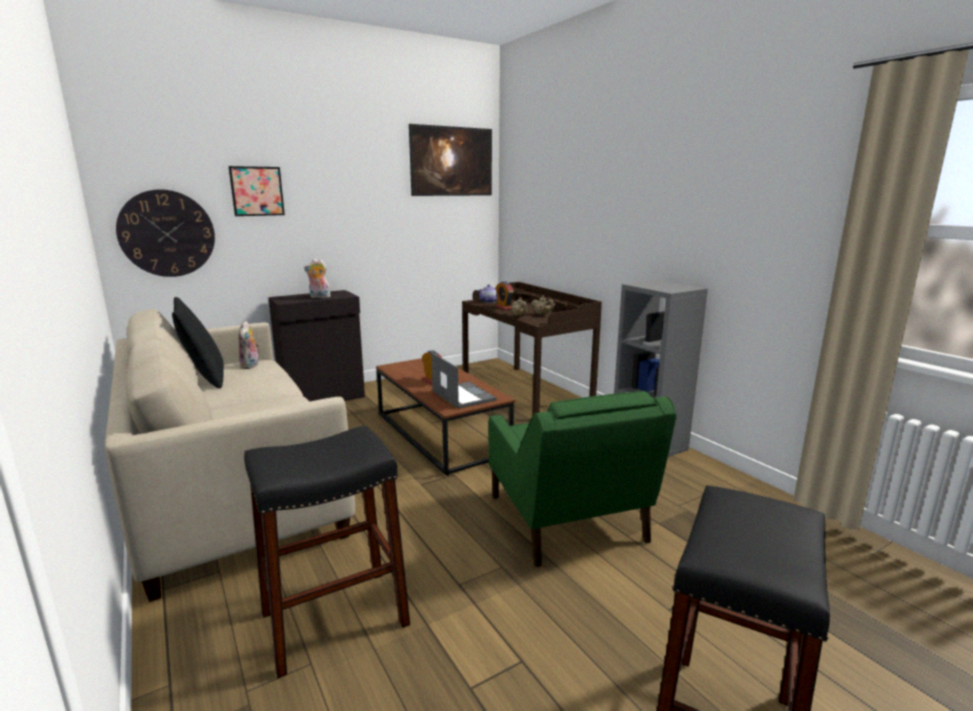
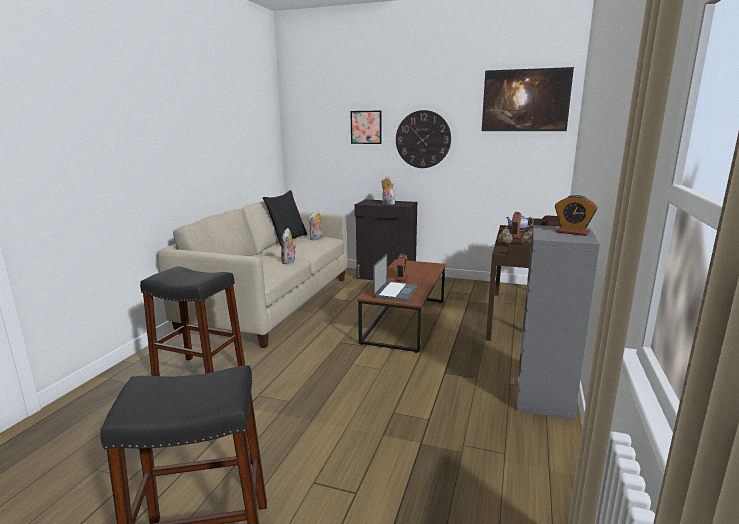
camera: 50 degrees right, 0 degrees up
wall clock [116,189,215,277] -> wall clock moved to [396,110,451,168]
green armchair [488,391,676,567] -> none
none -> plush toy [281,228,296,264]
none -> alarm clock [555,195,597,236]

